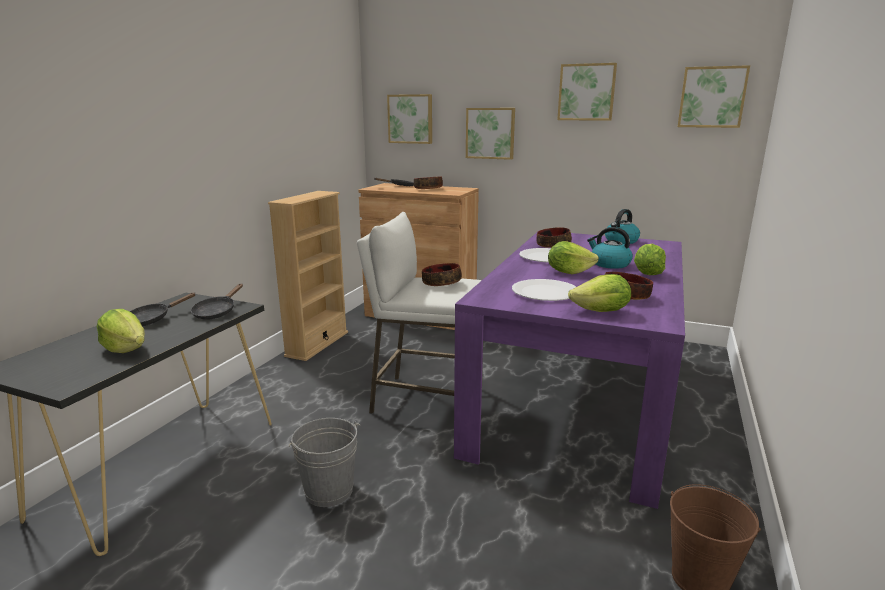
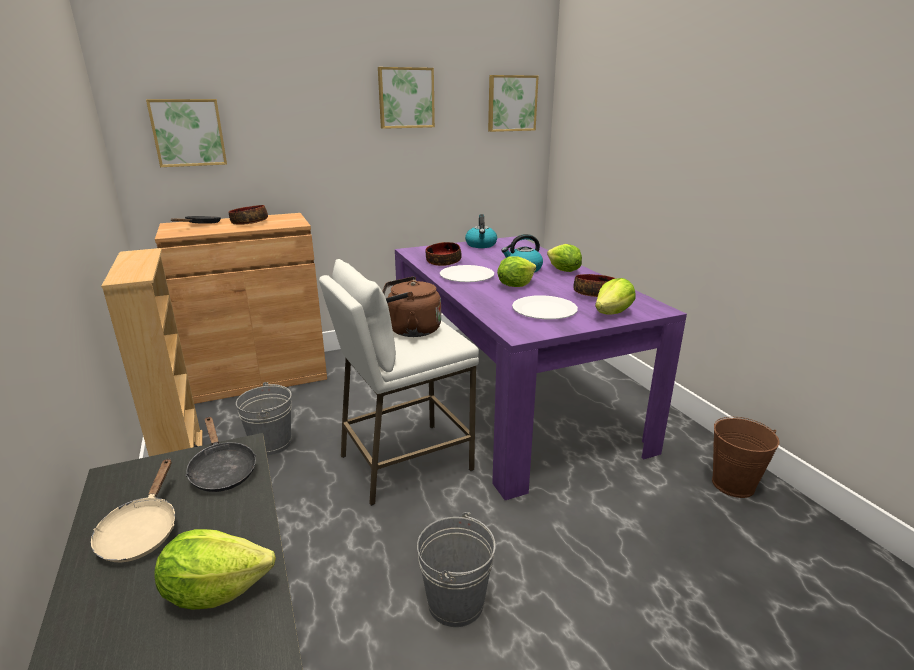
camera: 45 degrees left, 5 degrees up
black frying pan [130,293,196,326] -> beige frying pan [91,458,175,562]
bowl [422,263,462,286] -> brown kettle [382,276,441,337]
picture [466,108,515,160] -> none
none -> grey bucket [236,382,292,456]

